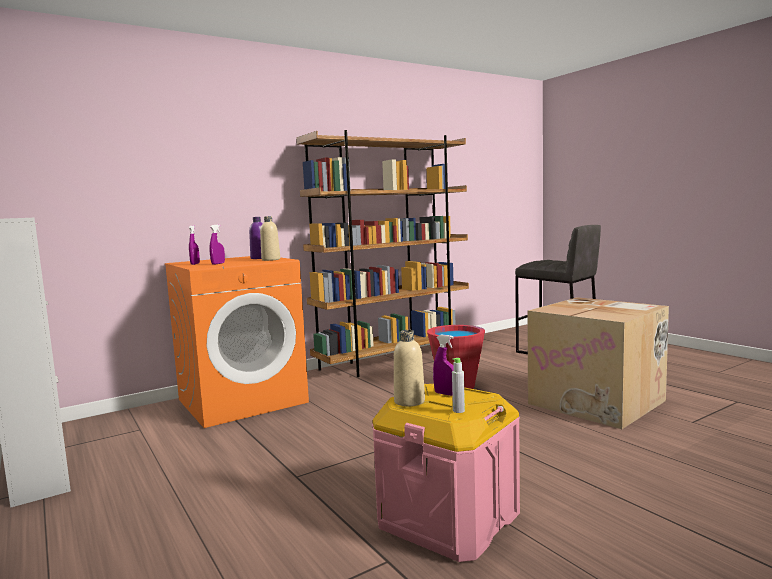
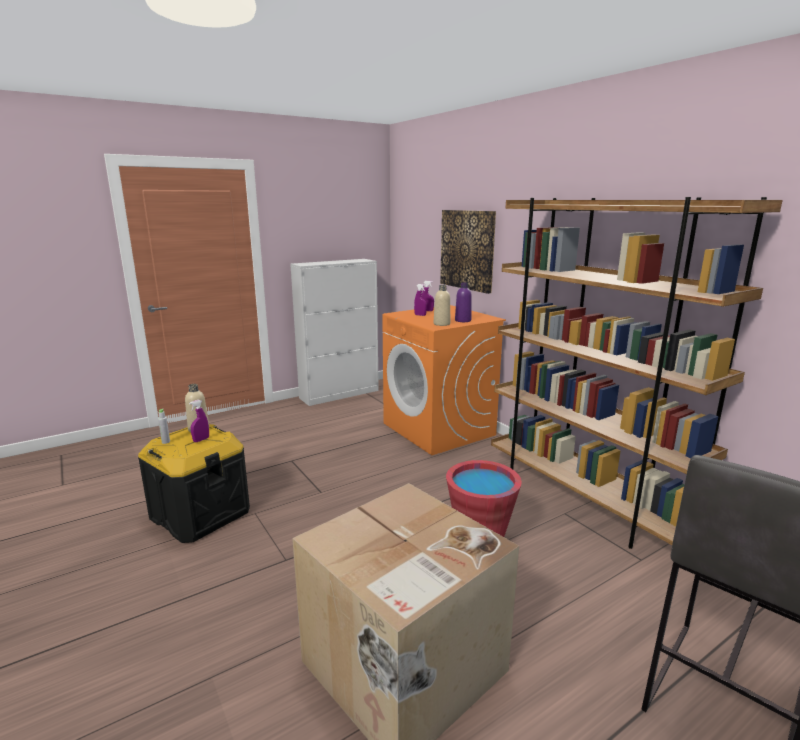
camera: 90 degrees right, 10 degrees up
pink storage box [372,384,520,562] -> black storage box [138,424,250,543]
none -> picture [440,210,496,294]

